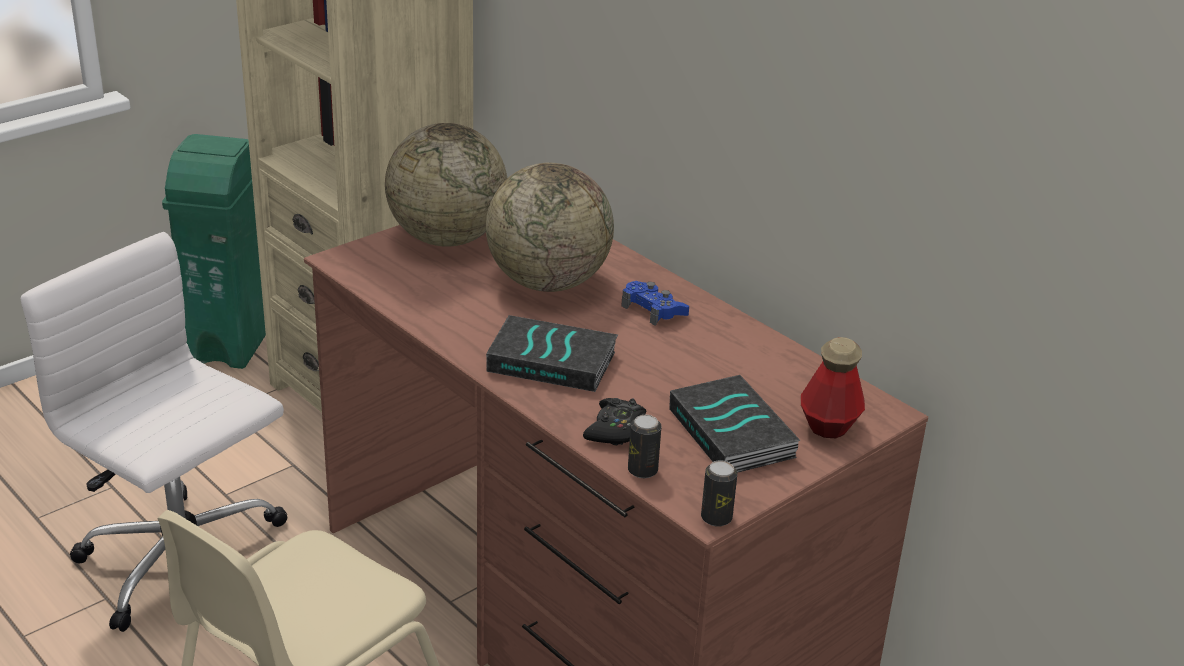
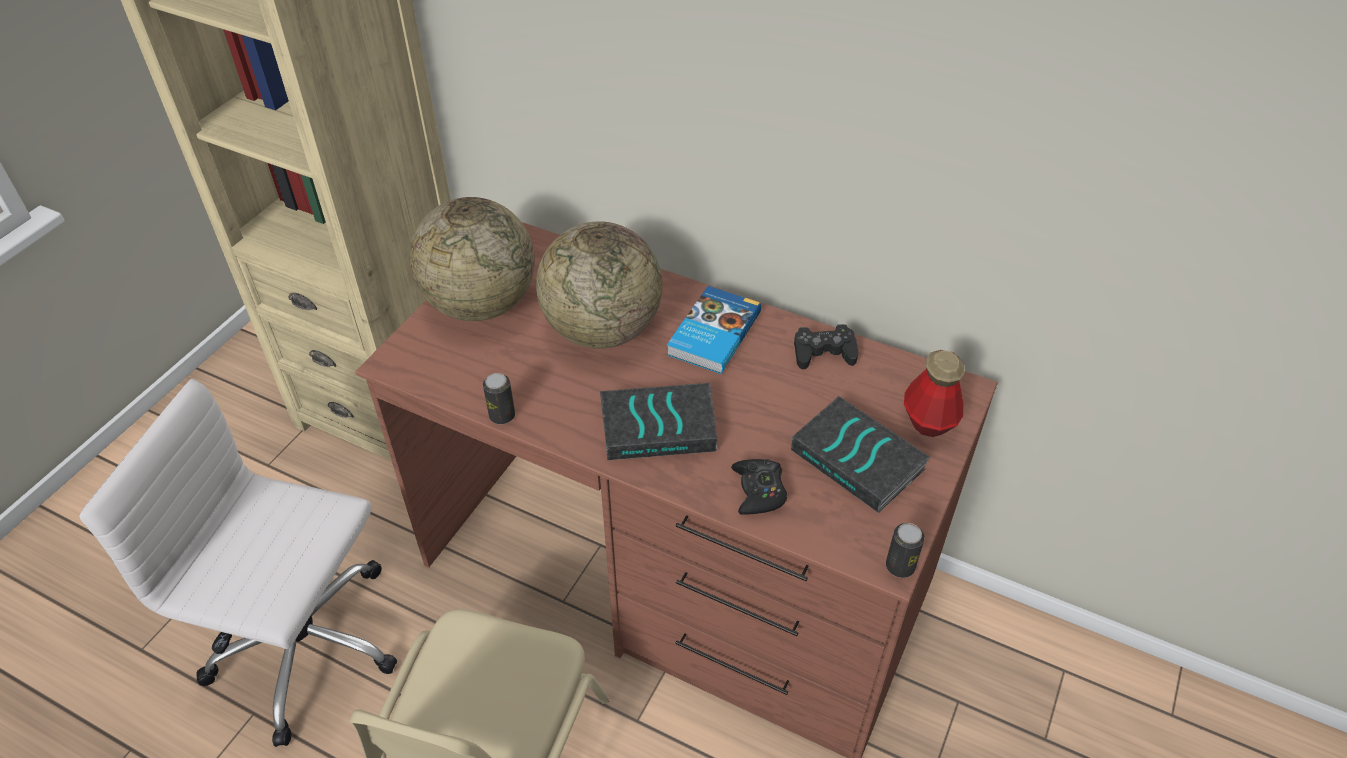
camera: 20 degrees left, 15 degrees up
green trash can [162,134,266,369] -> none
blue game controller [622,281,689,326] -> book [667,286,761,374]
can [628,415,661,478] -> can moved to [483,373,515,424]
none -> black game controller [794,324,858,369]

